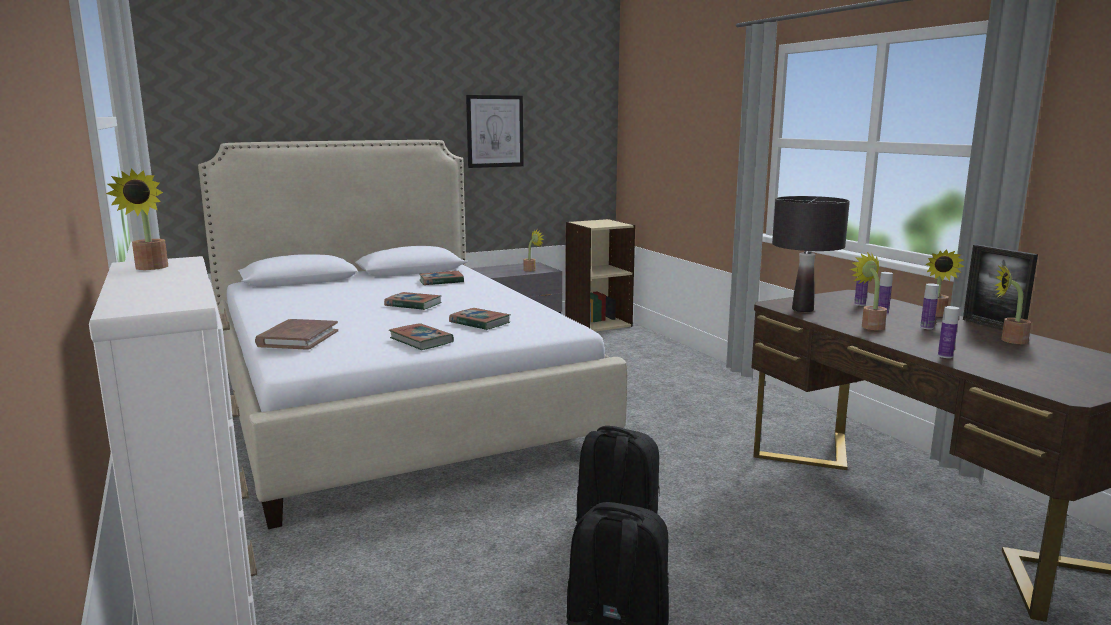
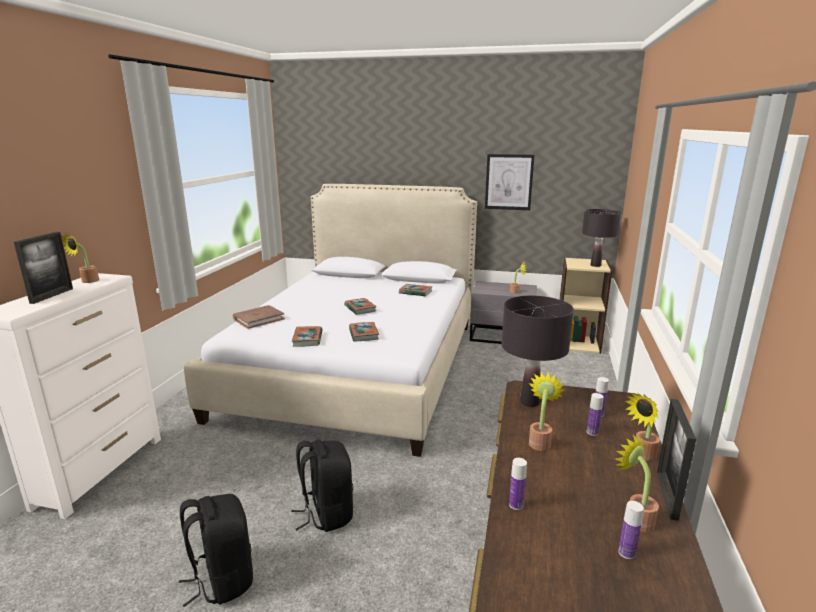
camera: 40 degrees right, 5 degrees up
bottle [920,283,939,329] -> bottle moved to [618,501,644,559]
none -> picture frame [14,232,73,304]
none -> black table lamp [582,209,621,267]

